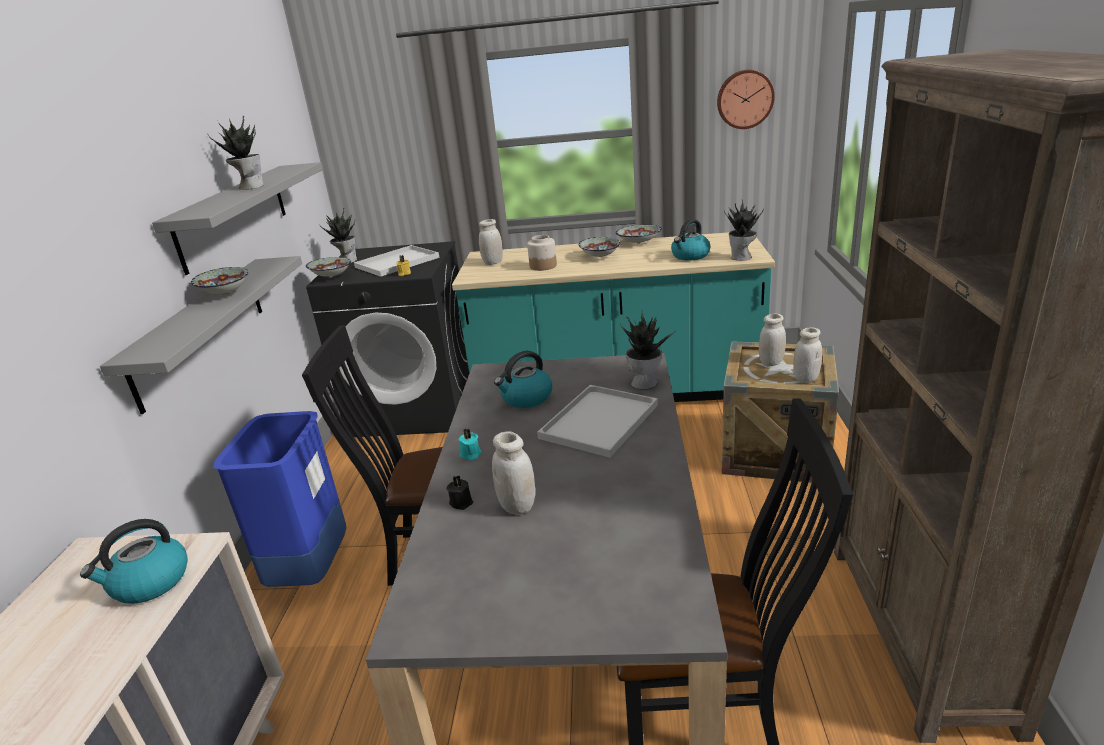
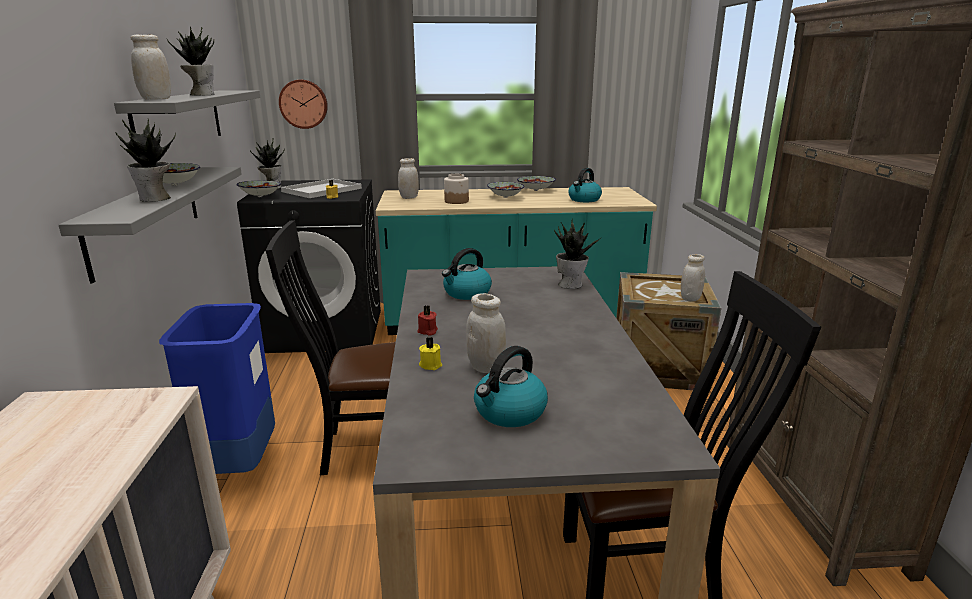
camera: 10 degrees left, 5 degrees down
kettle [80,519,188,604] -> kettle moved to [474,346,548,427]
black candle [446,475,473,510] -> yellow candle [419,337,442,370]
turquoise candle [458,429,481,461] -> red candle [417,305,438,336]
white tray [537,385,658,458] -> none
wall clock [717,70,775,129] -> wall clock moved to [279,79,328,129]
potted plant [724,200,764,261] -> potted plant moved to [115,119,176,202]
white jar [759,313,786,366] -> white jar moved to [131,35,171,100]

